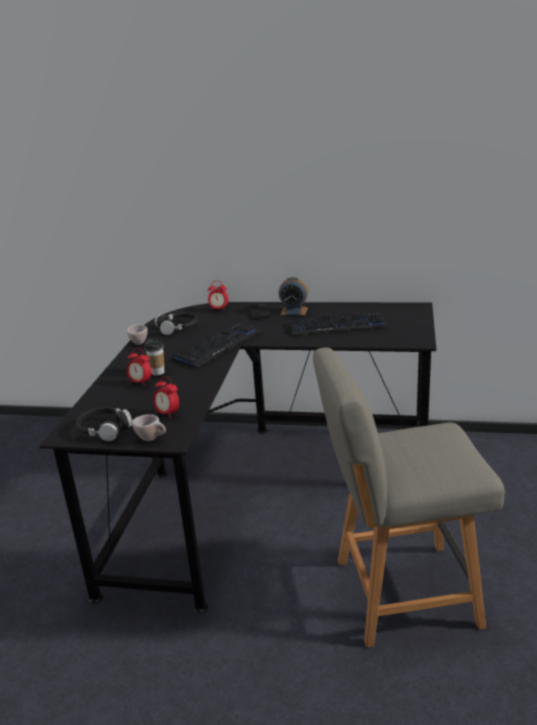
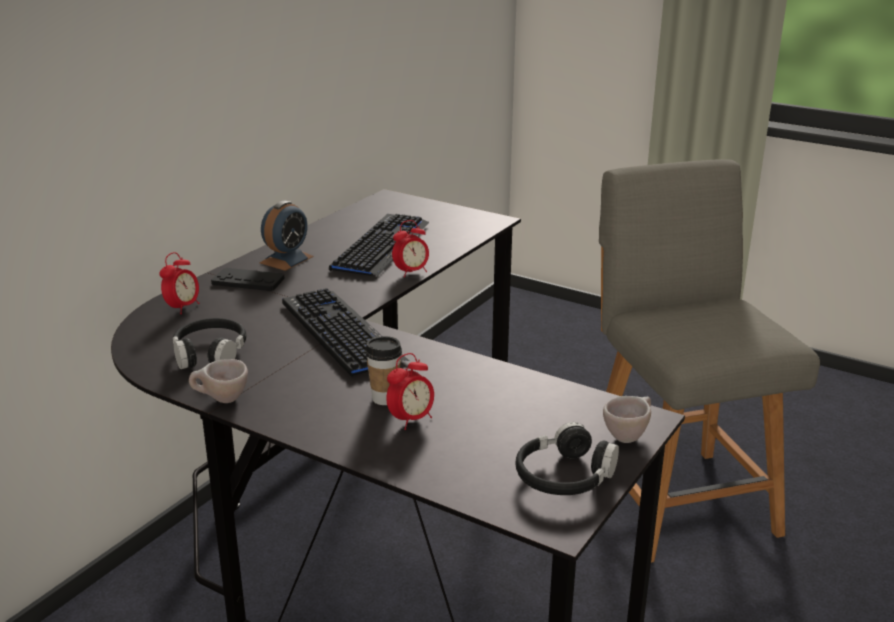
camera: 70 degrees left, 0 degrees up
alarm clock [153,376,179,419] -> alarm clock moved to [392,220,429,277]
grey chair [313,348,505,647] -> grey chair turned 150 degrees clockwise [599,159,820,563]

